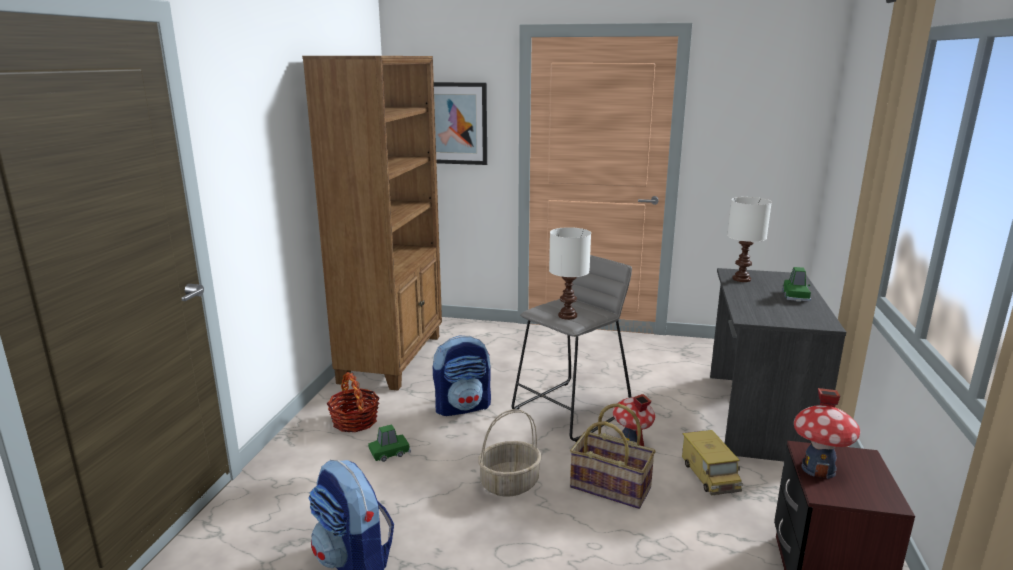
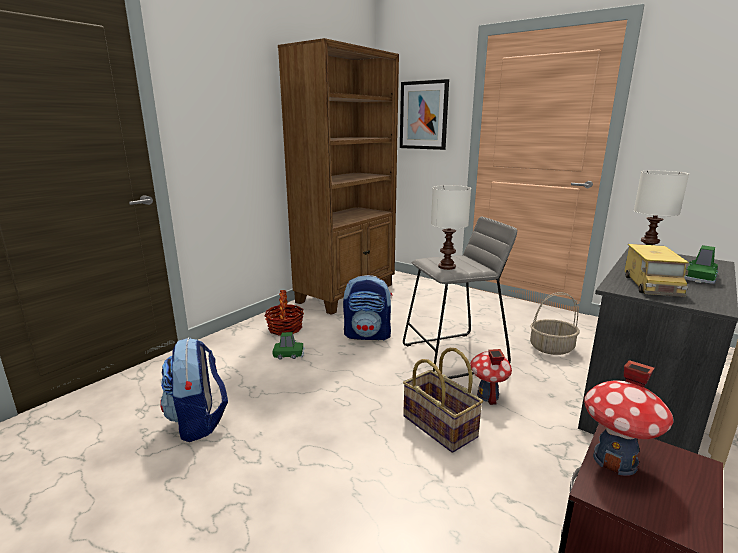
camera: 25 degrees right, 0 degrees up
basket [478,409,541,497] -> basket moved to [530,292,580,355]
toy truck [682,430,743,496] -> toy truck moved to [624,244,689,297]

